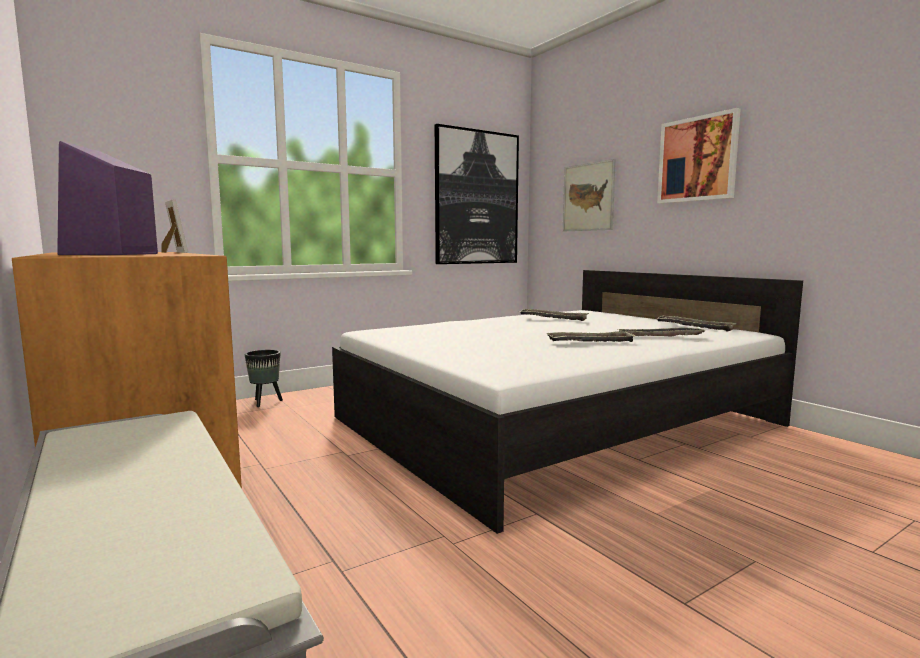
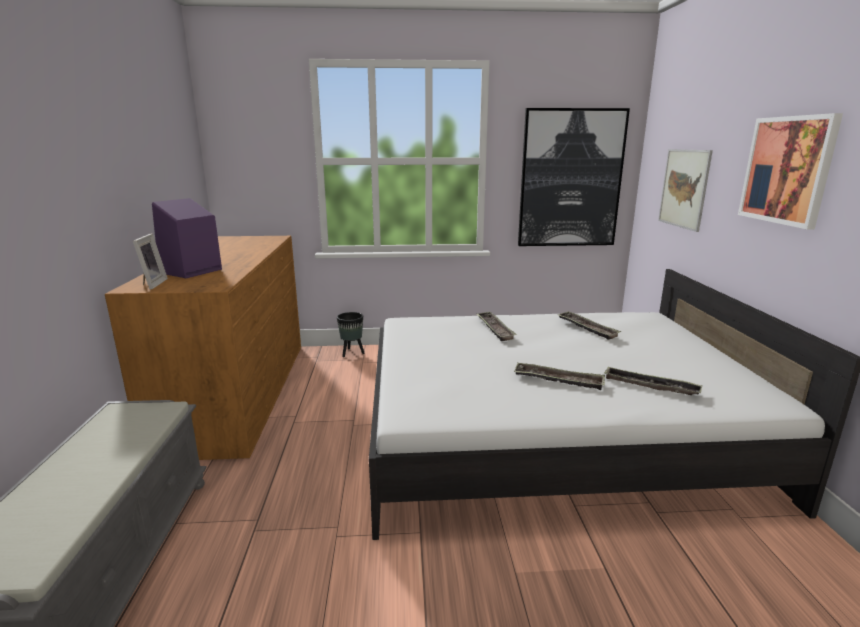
camera: 30 degrees right, 10 degrees up
picture frame [161,199,188,253] -> picture frame moved to [133,234,168,290]
tray [657,316,737,331] -> tray moved to [476,312,517,341]

